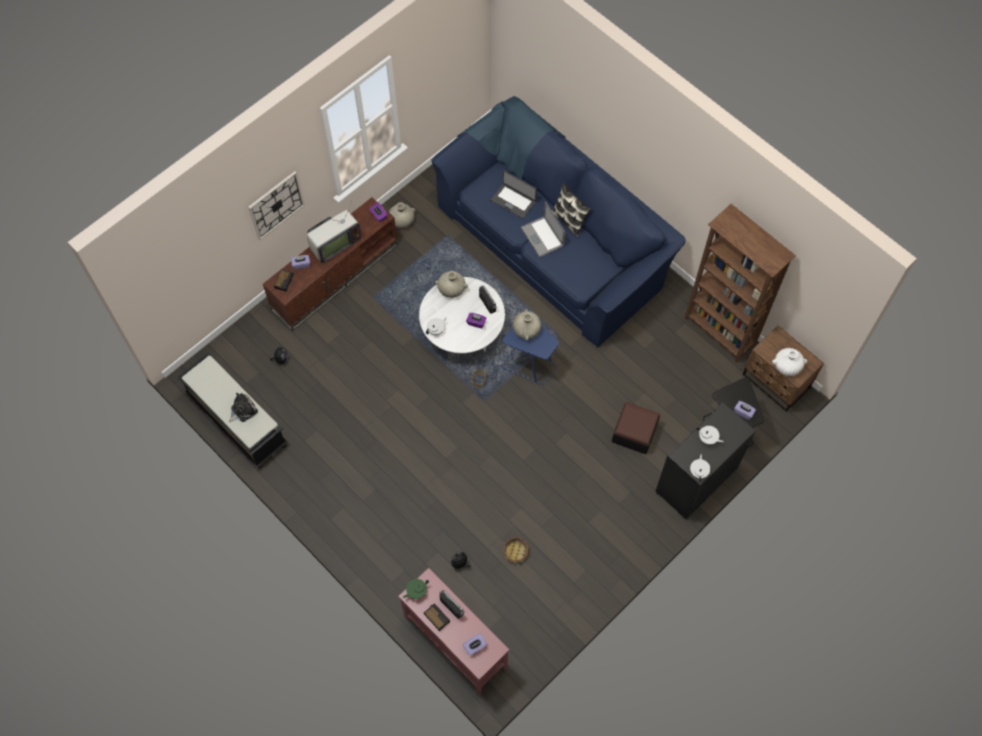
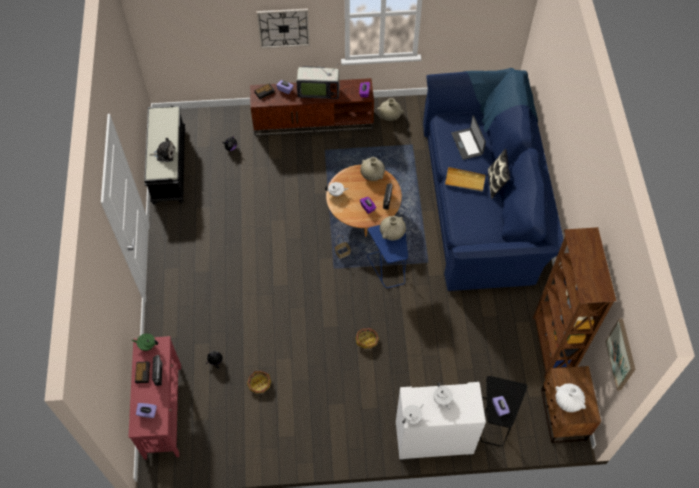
camera: 40 degrees right, 5 degrees down
white coffee table [419,277,505,353] -> brown coffee table [326,165,402,237]
laptop [521,202,565,257] -> beige tray [445,167,485,191]
ottoman [612,402,660,454] -> none
black cabinet [656,402,756,520] -> white cabinet [396,382,486,460]
none -> basket [356,327,379,349]
none -> picture [605,318,636,390]

